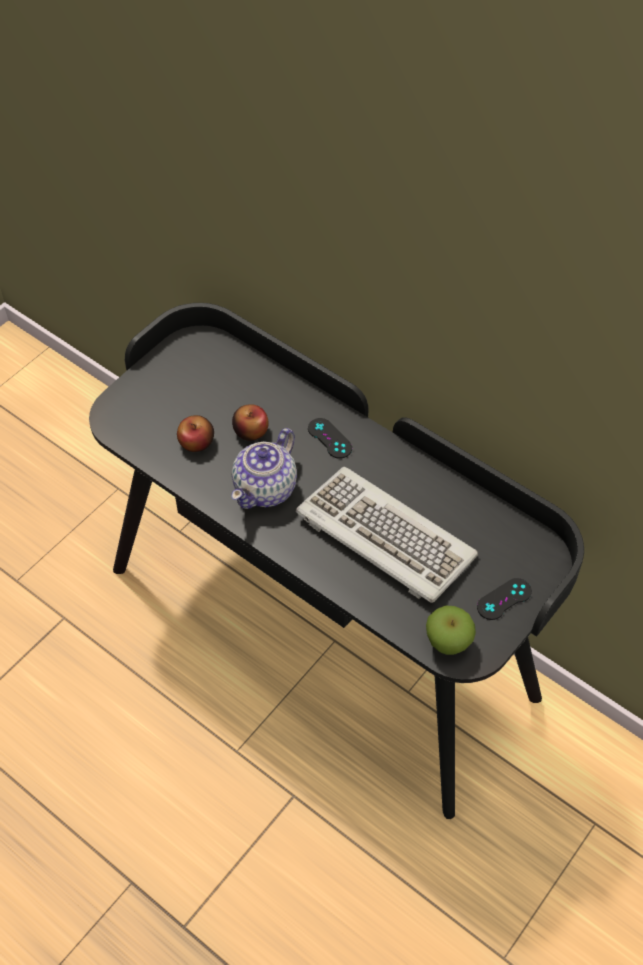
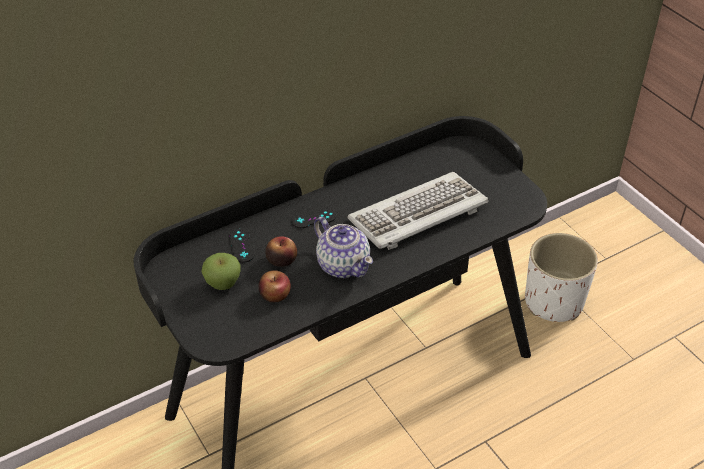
camera: 70 degrees left, 10 degrees down
apple [426,606,476,655] -> apple moved to [202,253,241,290]
black game controller [477,578,532,620] -> black game controller moved to [229,229,255,263]
none -> white planter [525,233,598,322]

